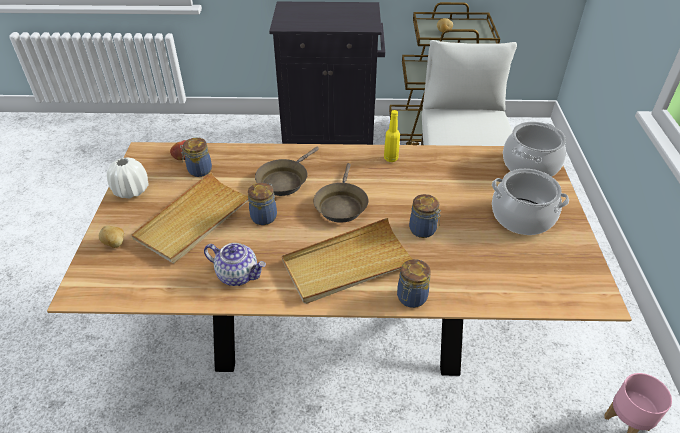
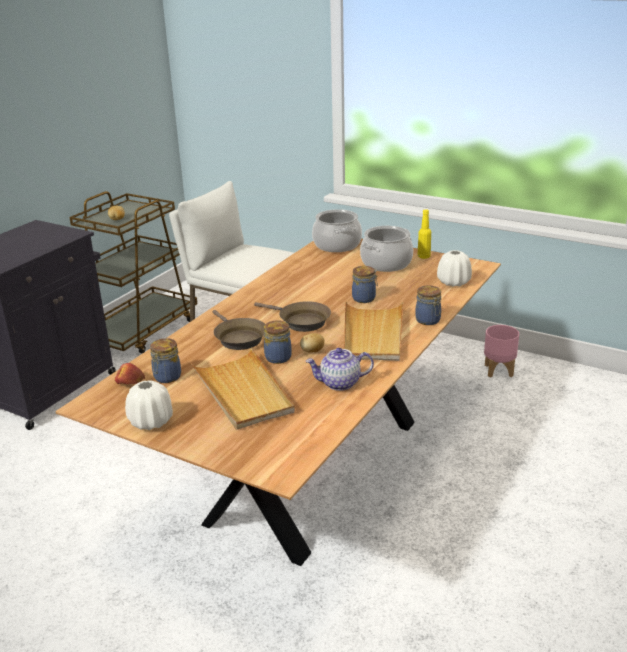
camera: 60 degrees left, 15 degrees down
potato [99,226,124,248] -> potato moved to [300,333,325,353]
teapot [204,243,266,286] -> teapot turned 150 degrees counterclockwise [306,348,374,391]
yellow bottle [384,110,400,162] -> yellow bottle moved to [418,209,431,259]
none -> white vase [437,250,472,287]

